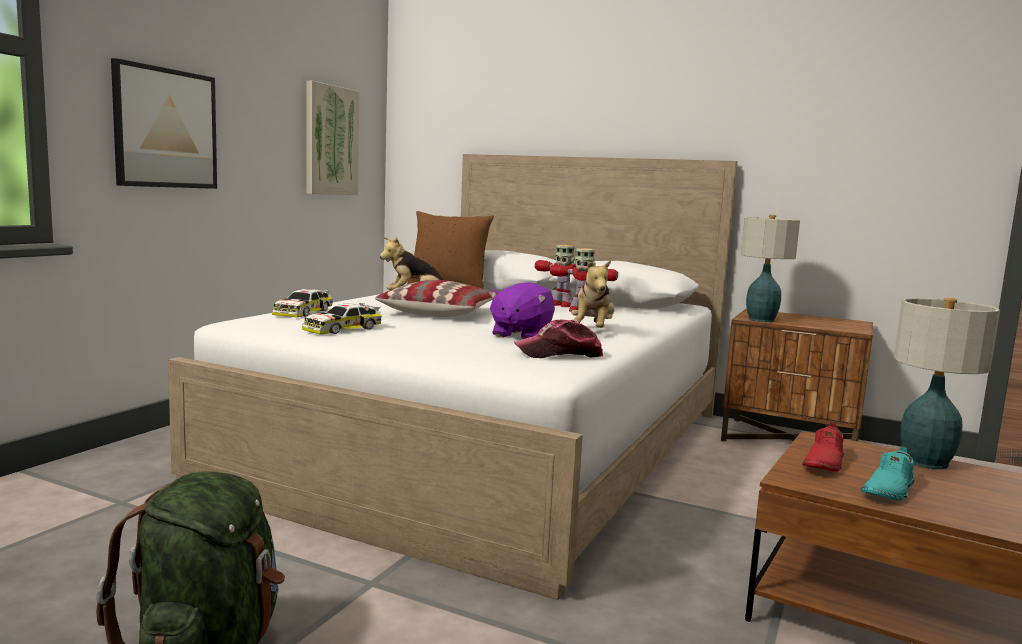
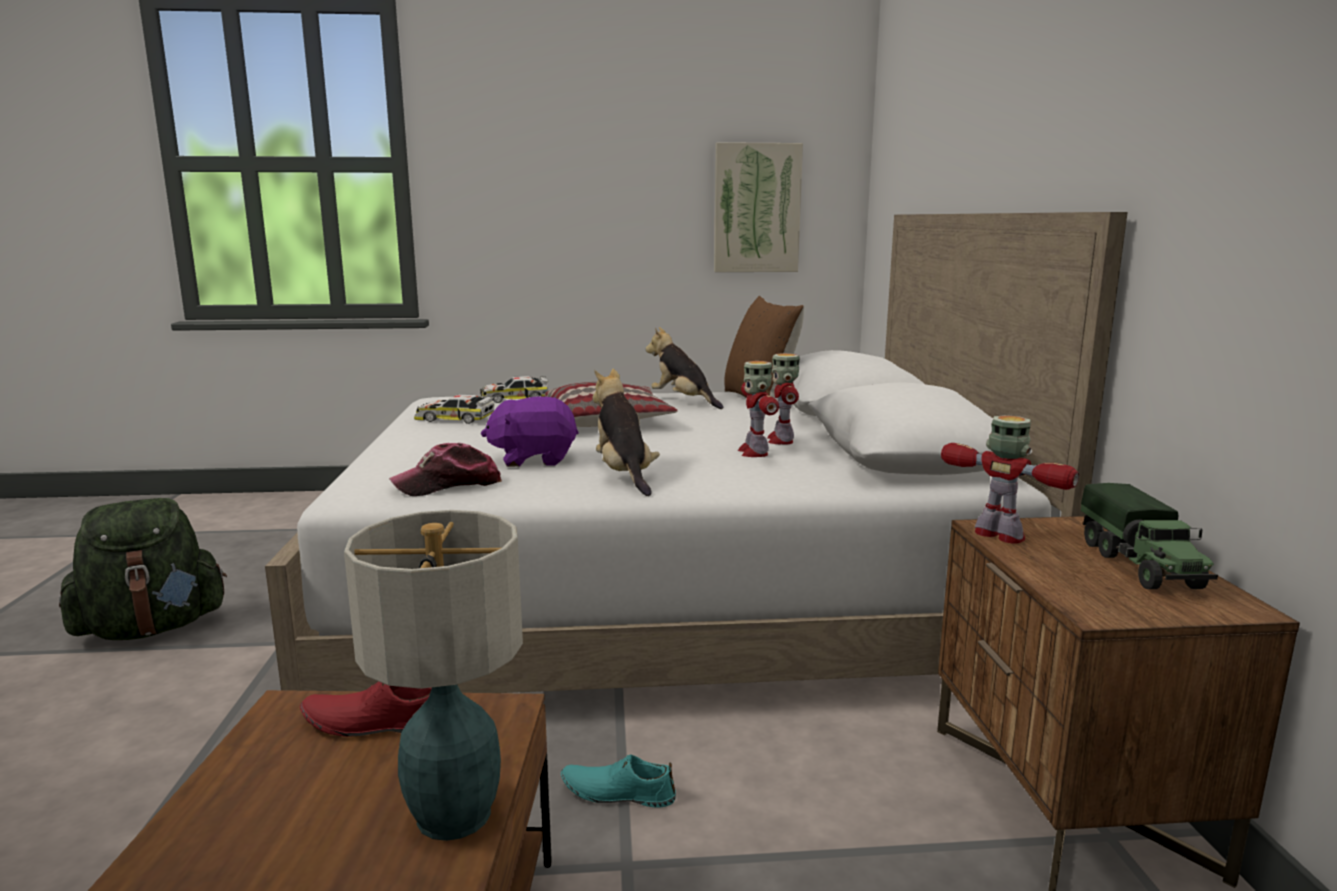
camera: 60 degrees right, 5 degrees up
picture [111,58,217,189] -> none
cap [514,320,603,358] -> cap turned 75 degrees counterclockwise [389,443,502,496]
plush toy [571,260,615,328] -> plush toy turned 90 degrees clockwise [592,369,660,496]
table lamp [741,215,800,322] -> toy robot [941,415,1079,543]
turquoise shoe [861,446,914,501] -> turquoise shoe moved to [561,755,676,808]
none -> toy truck [1081,483,1218,589]

